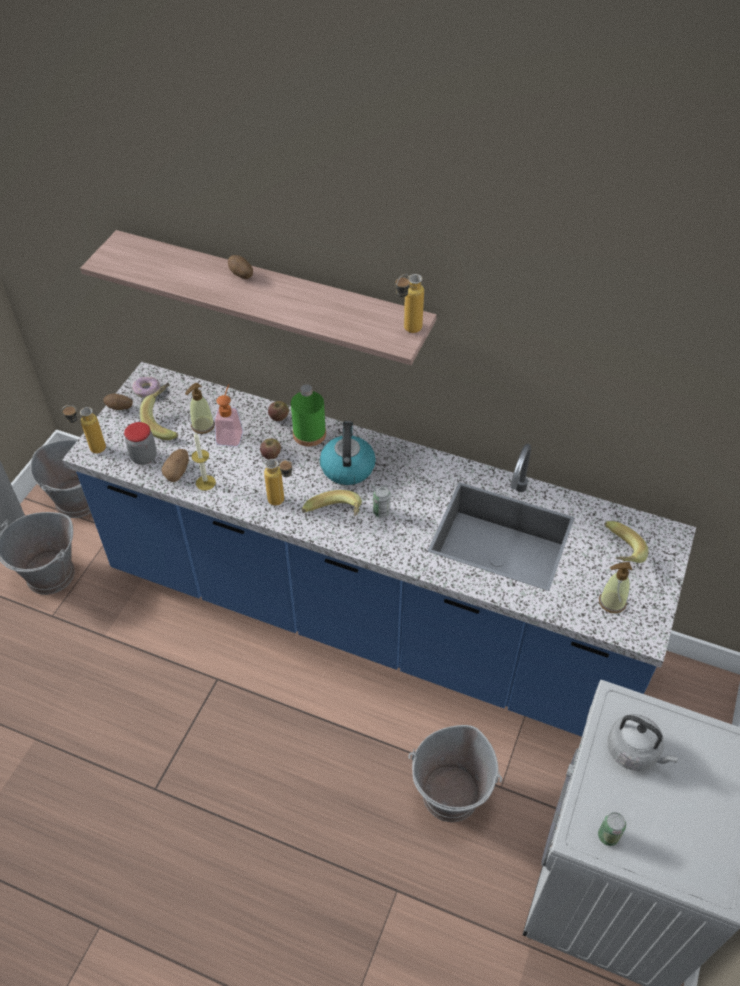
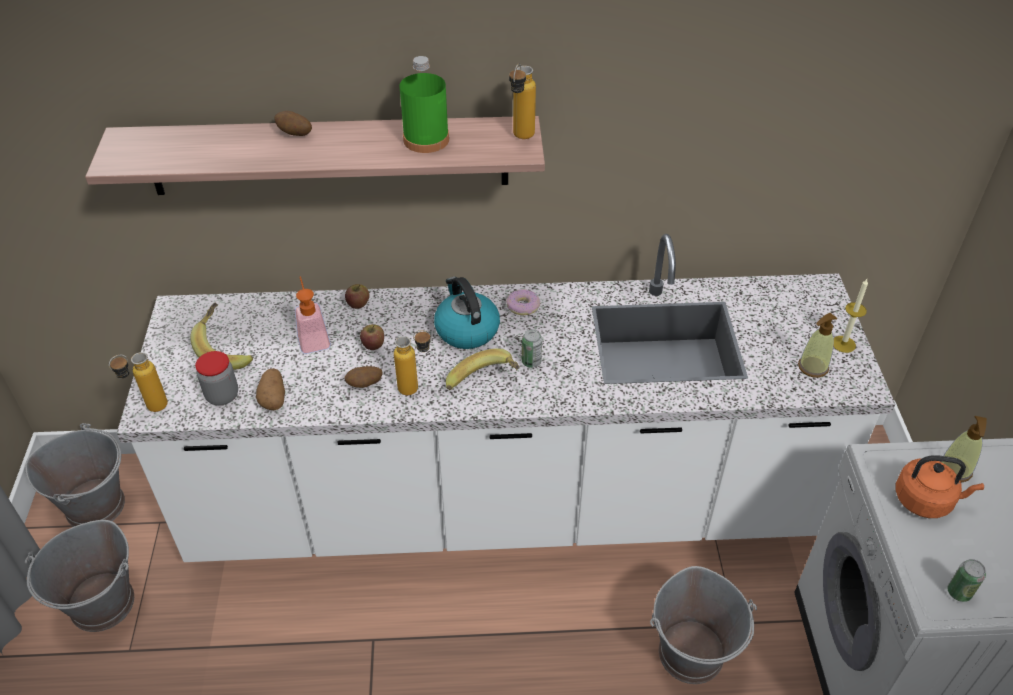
camera: 25 degrees left, 5 degrees down
blue counter [62,362,696,737] -> white counter [117,234,895,562]
potato [103,394,133,410] -> potato moved to [345,366,382,388]
donut [132,376,160,398] -> donut moved to [506,289,540,315]
soap dispenser [185,383,215,434] -> soap dispenser moved to [939,416,987,482]
candle [192,432,216,491] -> candle moved to [833,279,868,353]
green bottle [291,384,326,446] -> green bottle moved to [400,56,449,153]
banana [604,521,648,563] -> none
grey kettle [607,714,678,771] -> orange kettle [895,455,984,518]

